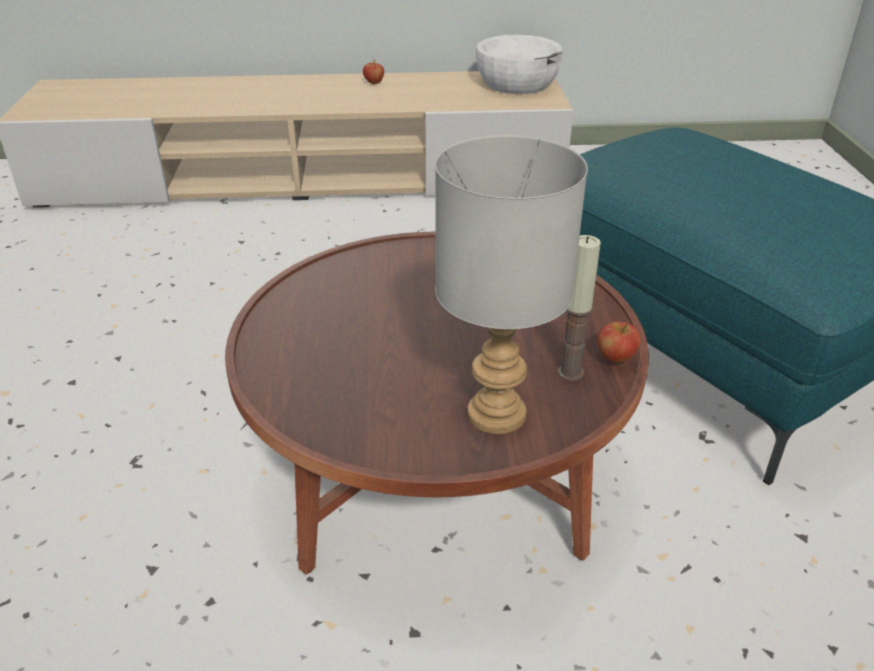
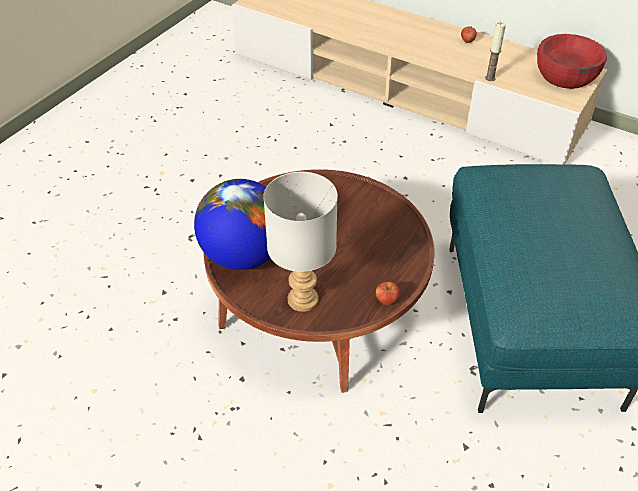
camera: 35 degrees right, 10 degrees up
white bowl [476,35,563,94] -> red bowl [537,34,607,89]
candle [558,235,601,381] -> candle moved to [485,22,506,81]
none -> globe [194,179,271,270]

